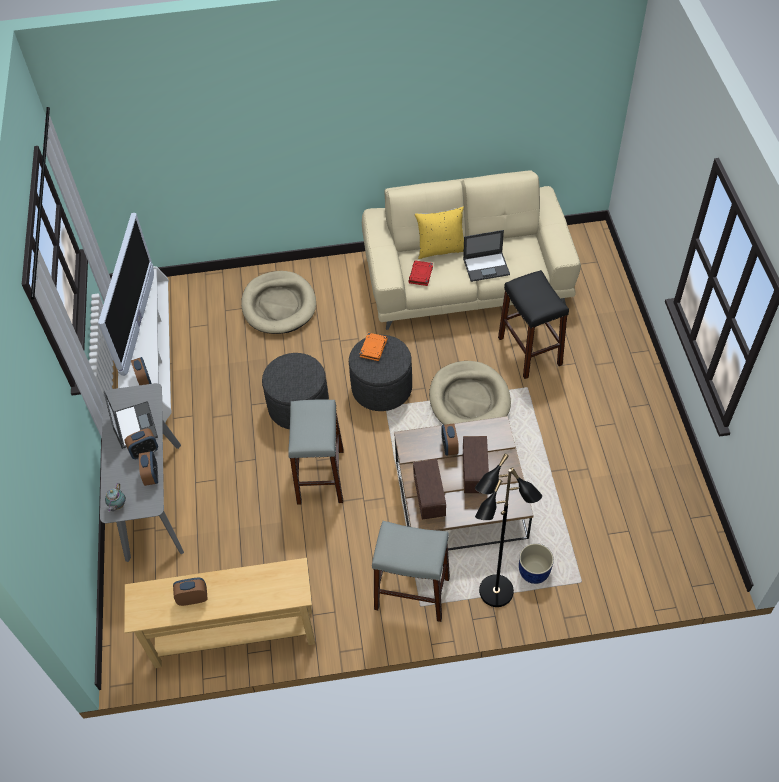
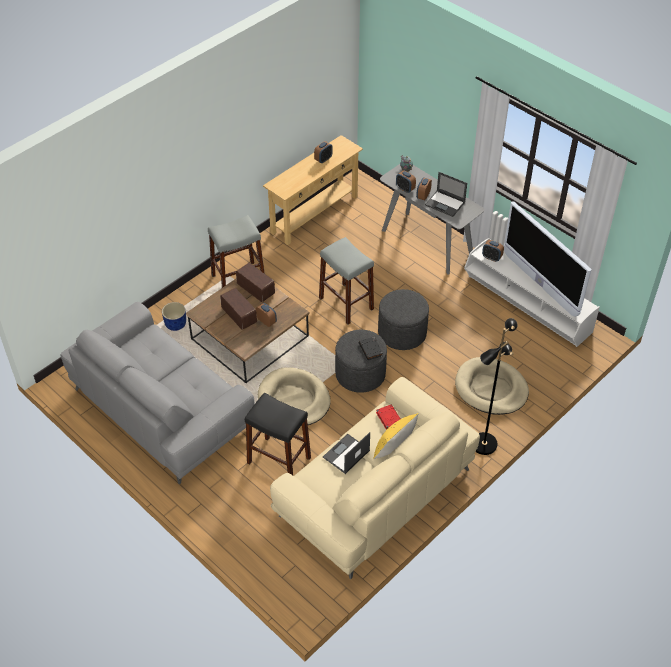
camera: 140 degrees right, 5 degrees down
orange book [360,333,388,361] -> black book [359,337,383,360]
black floor lamp [475,454,542,607] -> black floor lamp moved to [476,318,517,455]
none -> grey sofa [60,302,255,485]

